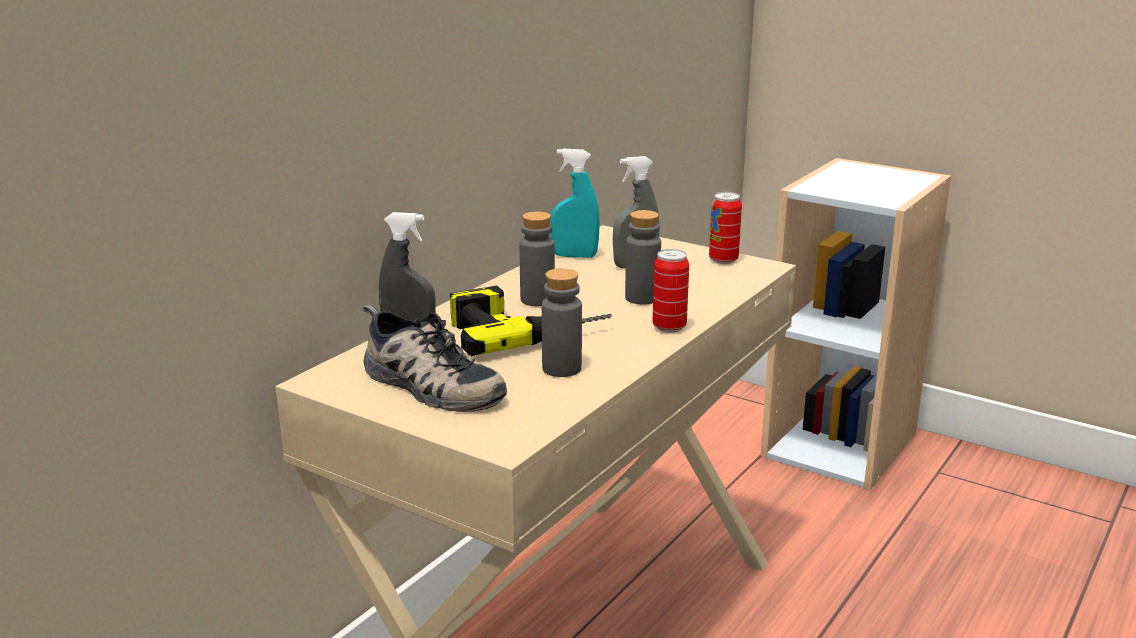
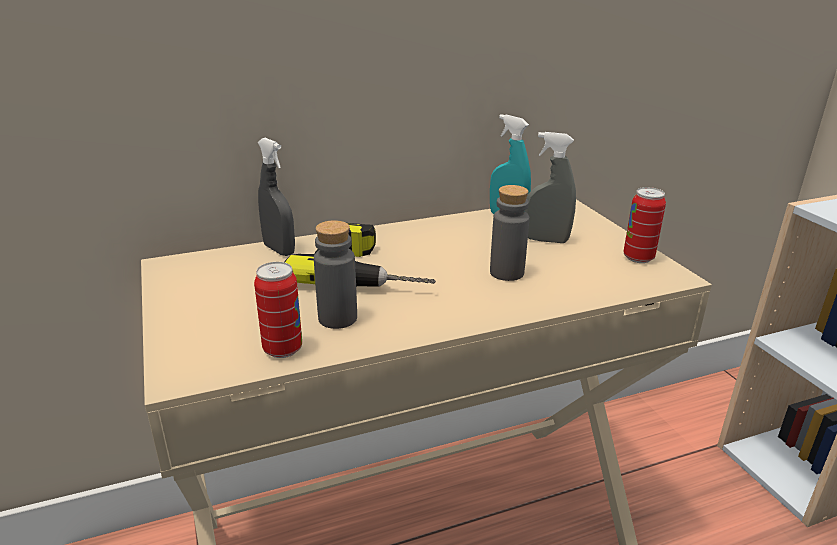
camera: 35 degrees right, 5 degrees up
shoe [363,305,507,412] -> none
grey bottle [519,211,555,306] -> none
can [652,249,689,333] -> can moved to [254,262,302,358]

